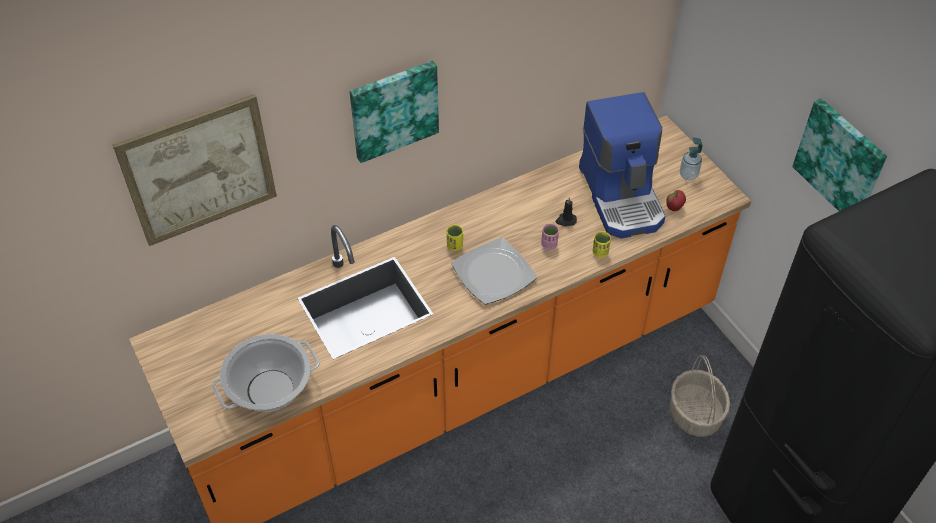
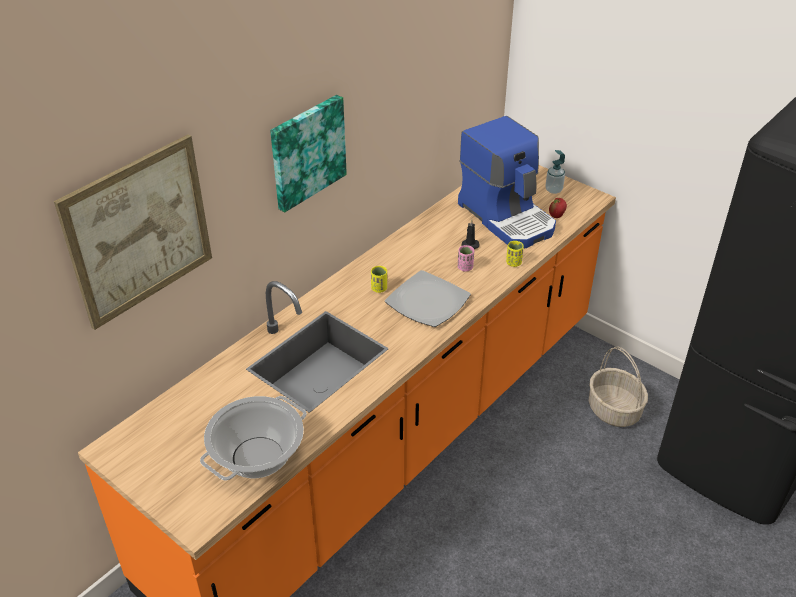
camera: 20 degrees left, 10 degrees down
picture [792,98,887,211] -> none

